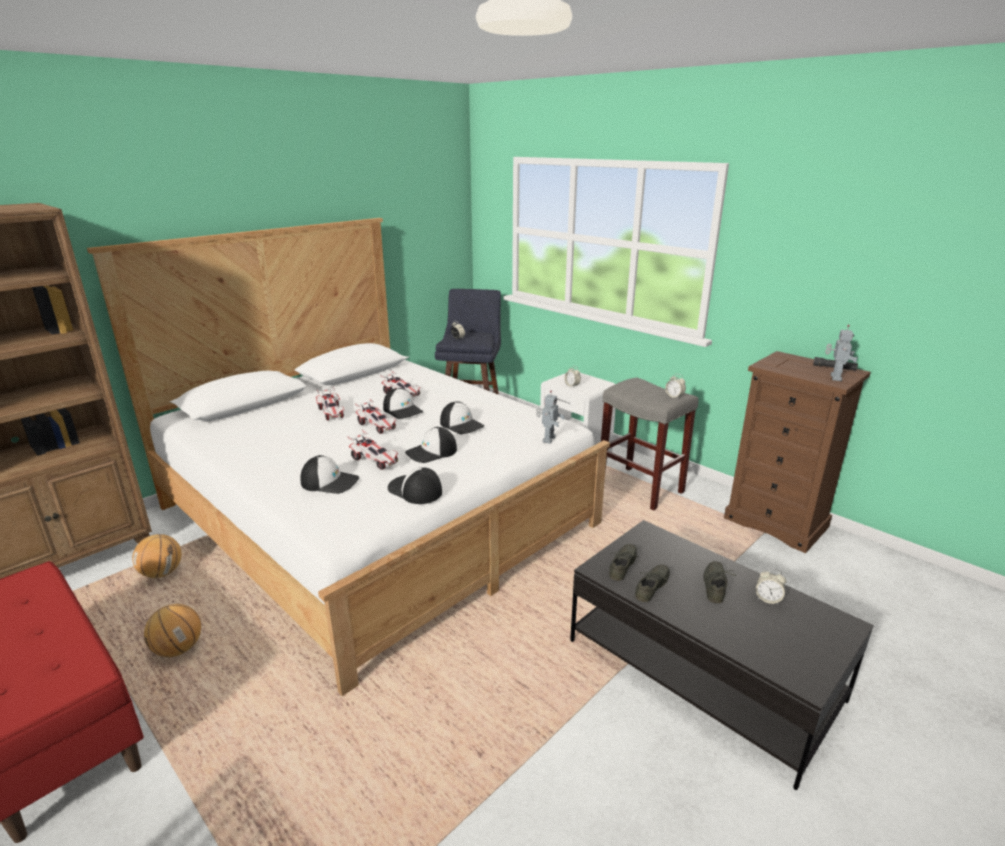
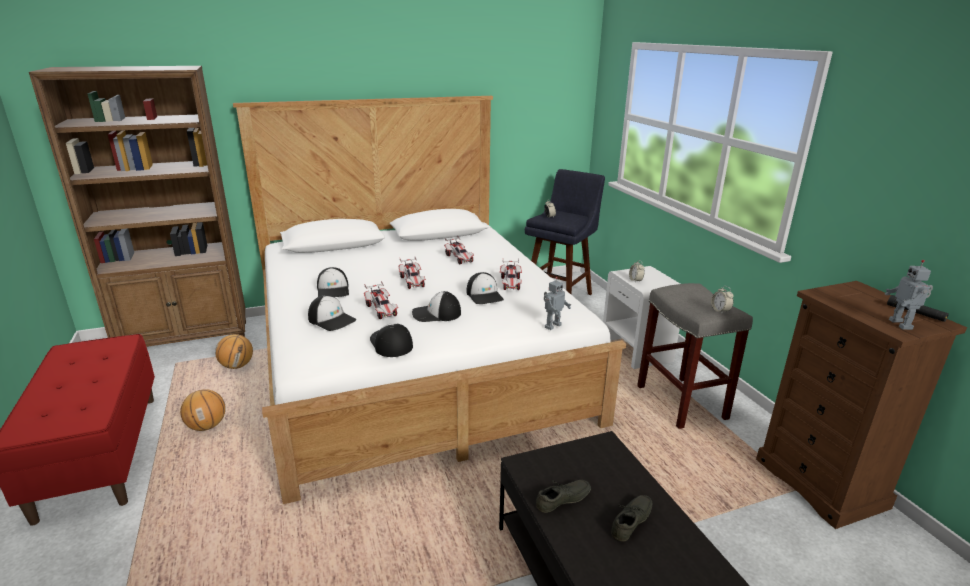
camera: 25 degrees right, 0 degrees up
toy car [316,387,344,420] -> toy car moved to [500,259,522,290]
cap [383,388,423,419] -> cap moved to [317,267,349,297]
grey shoe [609,544,639,581] -> none
alarm clock [756,568,787,605] -> none
toy robot [825,325,858,381] -> toy robot turned 135 degrees clockwise [885,260,933,330]

